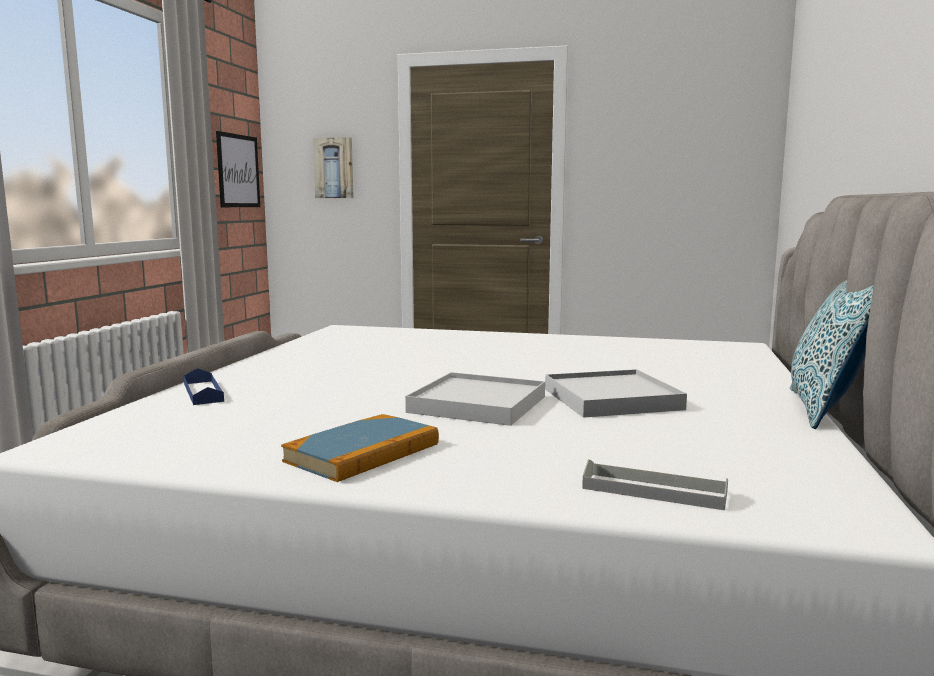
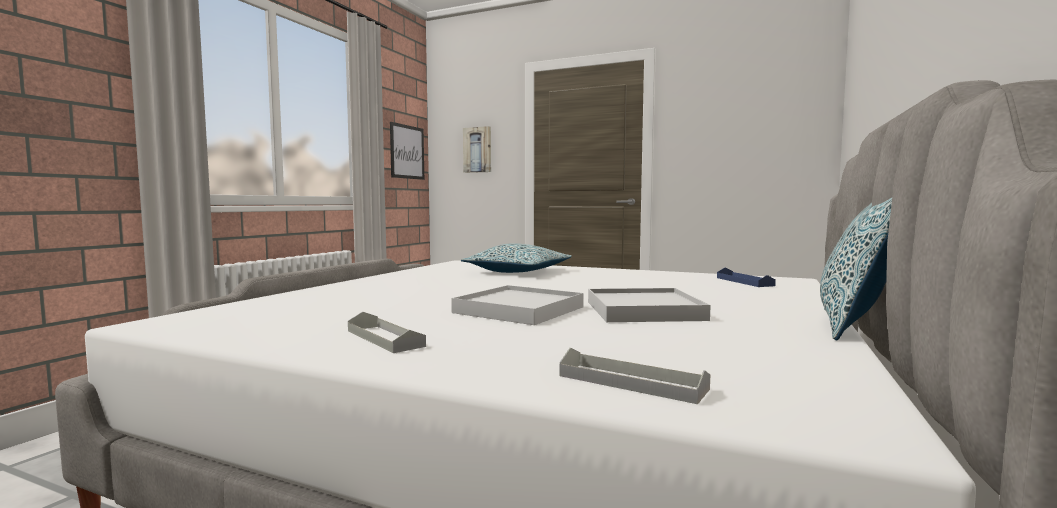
camera: 10 degrees right, 5 degrees down
blue tray [184,368,224,405] -> blue tray moved to [717,267,776,287]
book [281,414,439,482] -> grey tray [348,312,426,353]
none -> pillow [461,243,572,273]

